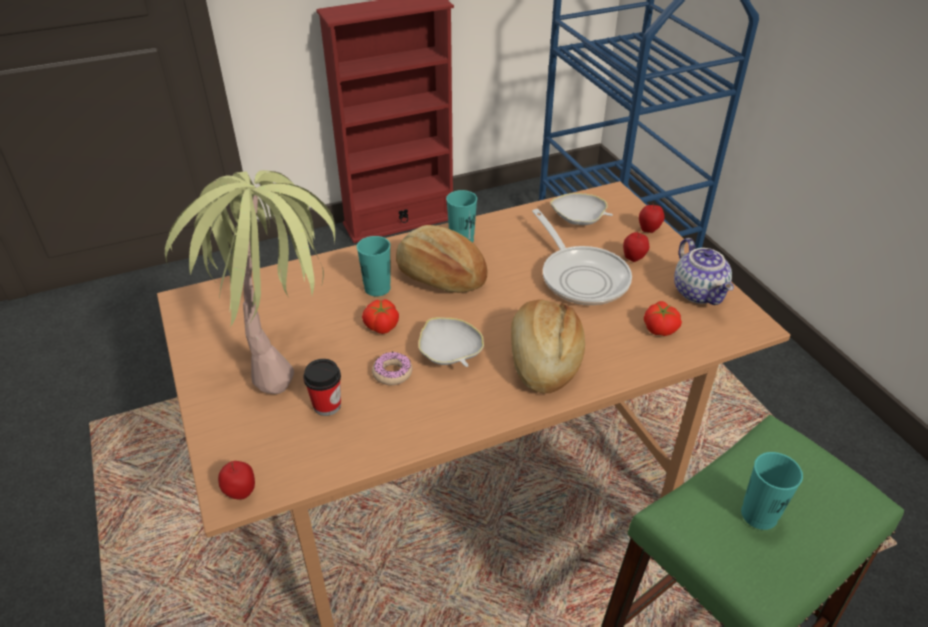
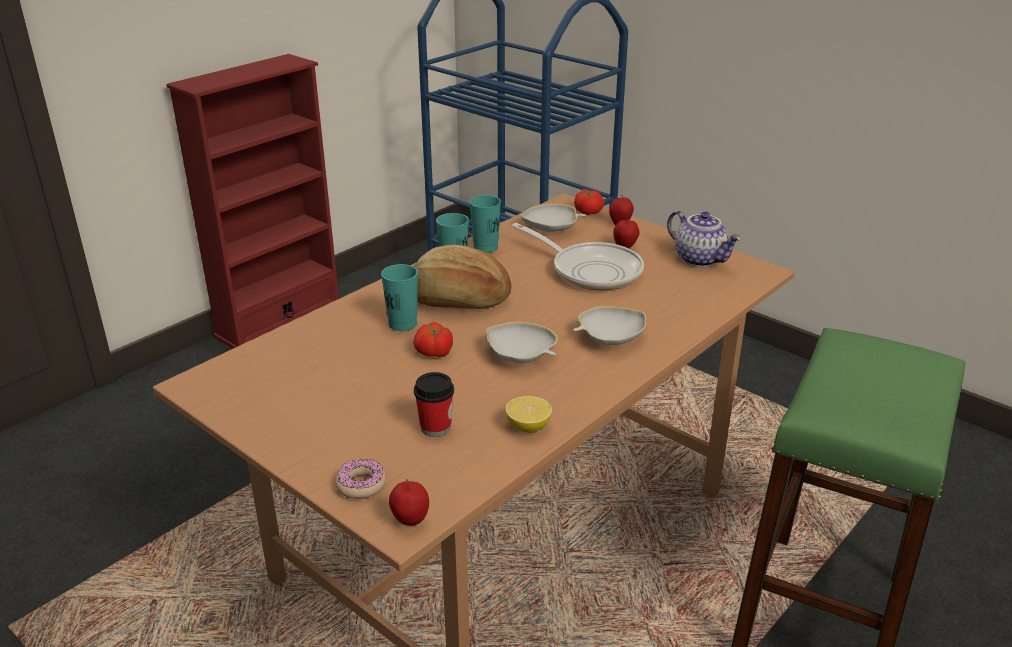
camera: 25 degrees left, 10 degrees down
potted plant [165,170,335,394] -> none
donut [372,352,412,385] -> donut moved to [335,459,386,499]
bread [511,299,585,393] -> white bowl [573,306,646,345]
tomato [644,301,682,336] -> tomato moved to [574,189,605,215]
turquoise cup [741,452,803,530] -> turquoise cup moved to [469,195,501,253]
none -> lemon [506,396,552,433]

